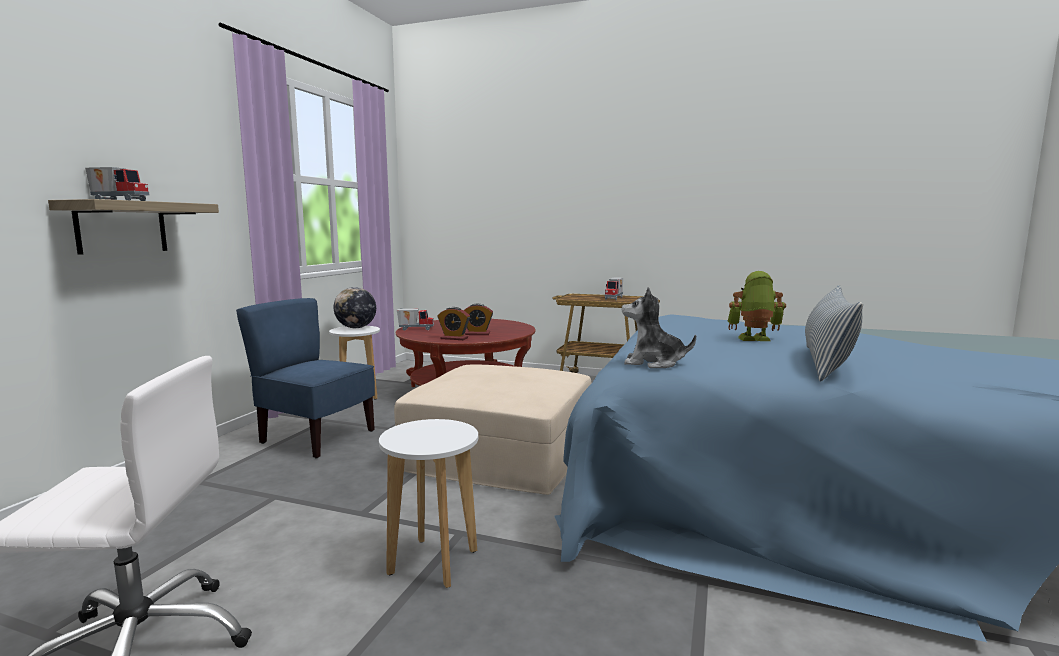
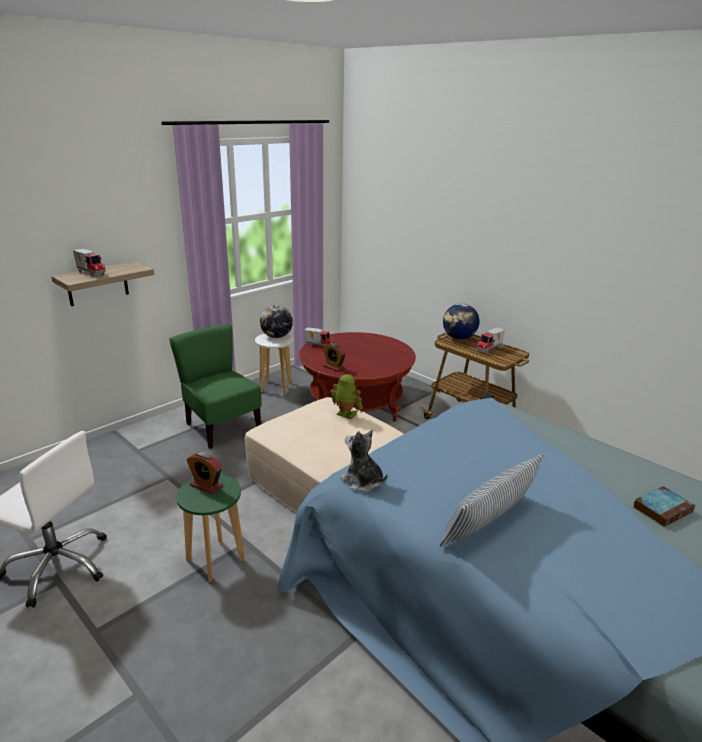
camera: 25 degrees right, 15 degrees up
blue chair [236,298,375,458] -> green chair [169,324,262,449]
white stool [379,419,478,588] -> green stool [176,475,245,582]
alarm clock [464,303,493,335] -> alarm clock moved to [186,452,223,494]
toy robot [728,271,786,341] -> toy robot moved to [330,374,363,419]
none -> globe [443,304,480,340]
none -> book [633,486,695,527]

